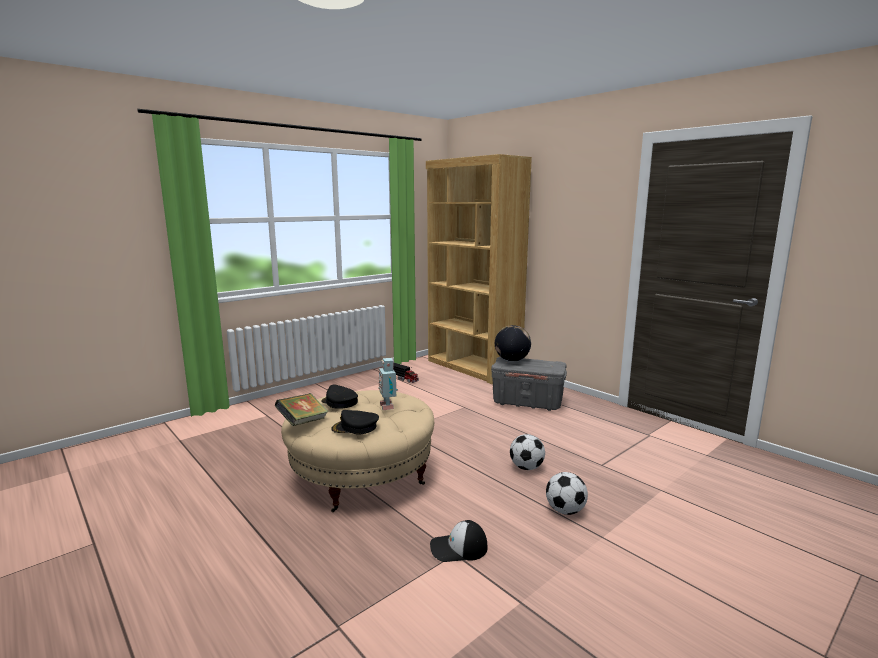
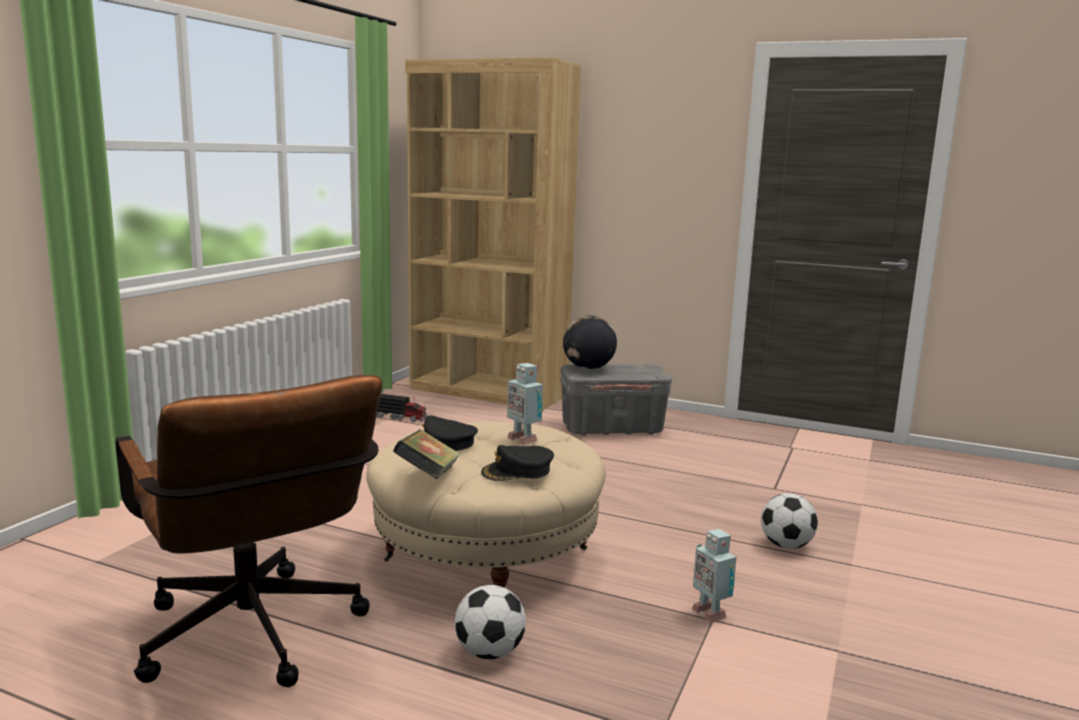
camera: 25 degrees left, 0 degrees up
cap [430,520,487,562] -> toy robot [692,529,736,623]
football [510,434,545,470] -> football moved to [455,585,526,659]
none -> brown office chair [116,375,382,687]

